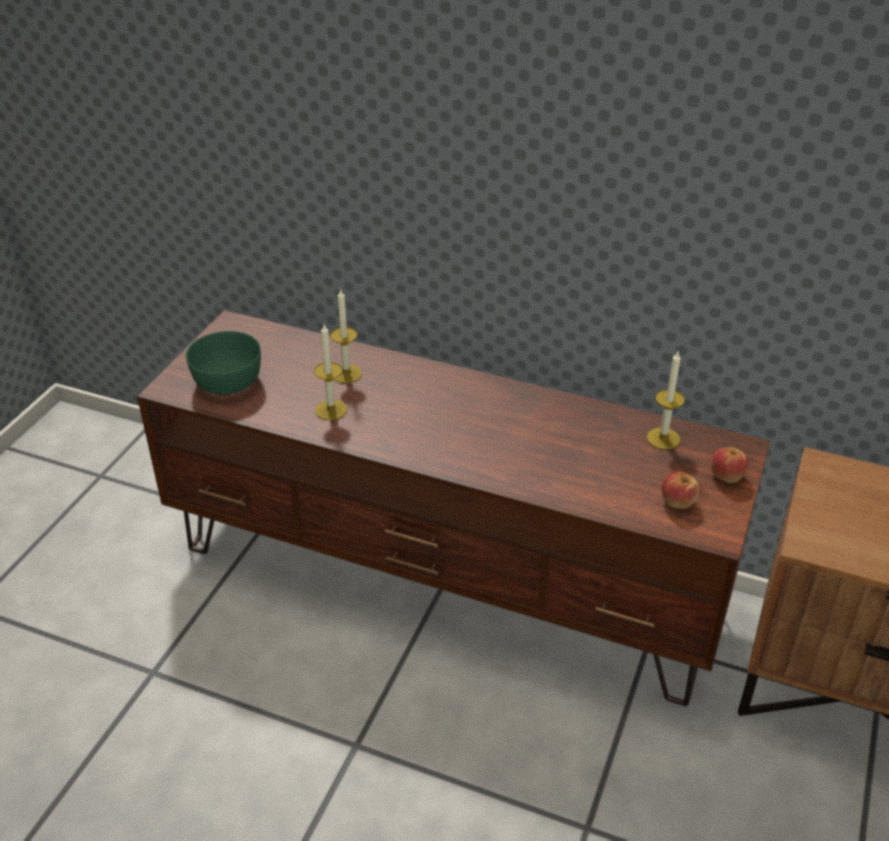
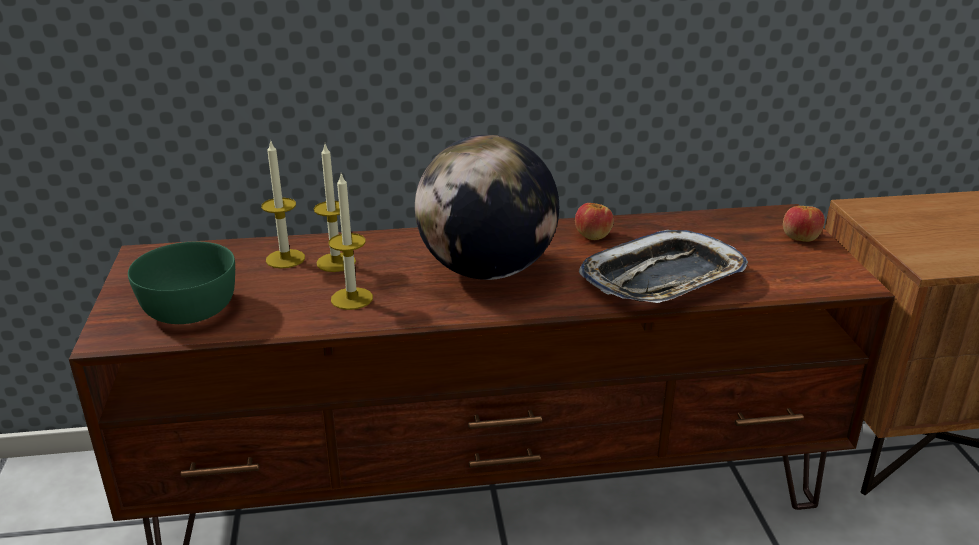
camera: 30 degrees left, 10 degrees down
candle [647,352,685,449] -> candle moved to [261,139,305,268]
apple [662,471,699,509] -> apple moved to [575,203,614,240]
none -> globe [415,135,559,280]
none -> tray [579,230,748,303]

